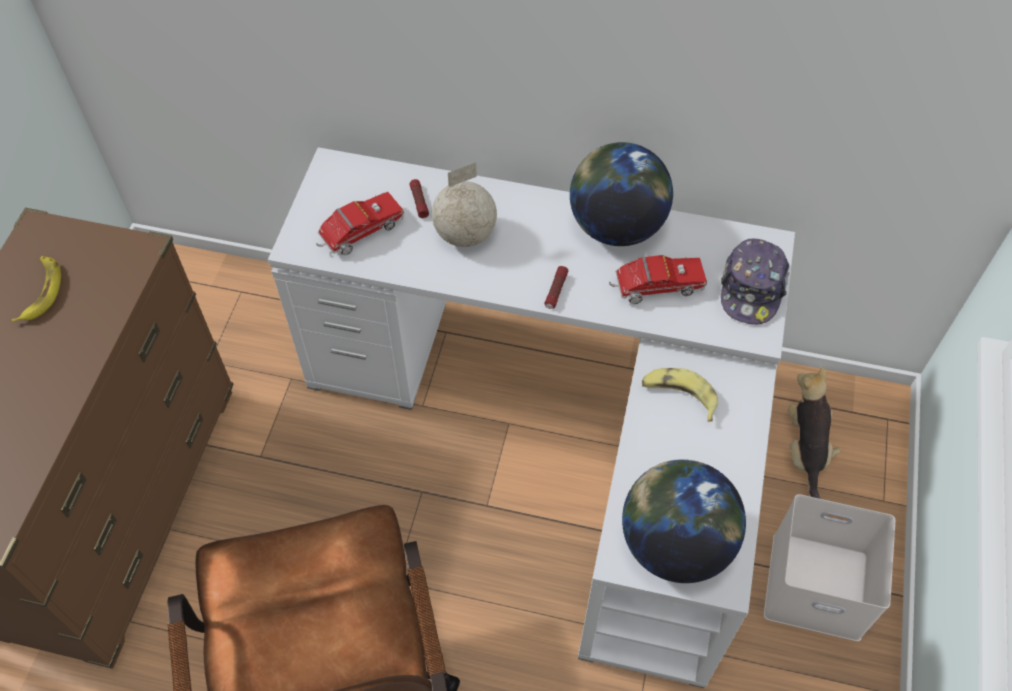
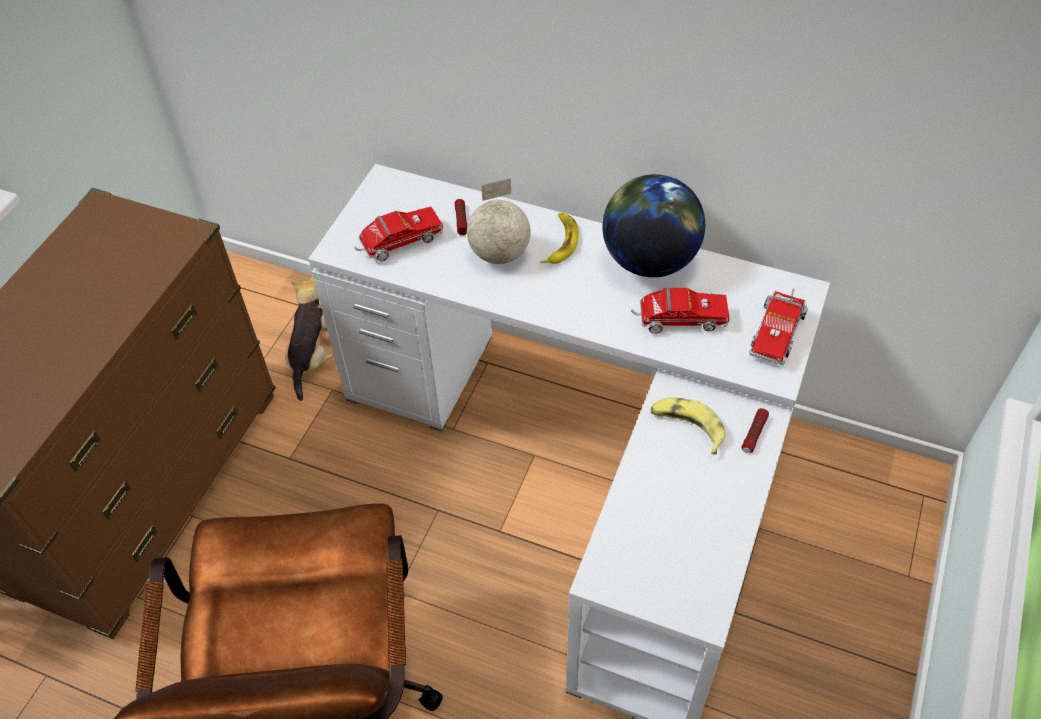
camera: 10 degrees right, 5 degrees down
banana [12,256,61,322] -> banana moved to [541,213,578,264]
flashlight [544,266,568,309] -> flashlight moved to [741,408,769,453]
globe [622,459,746,583] -> none
cap [721,238,789,324] -> toy truck [749,289,808,365]
white storage box [764,494,895,641] -> none
plush toy [788,366,840,499] -> plush toy moved to [285,276,333,401]

